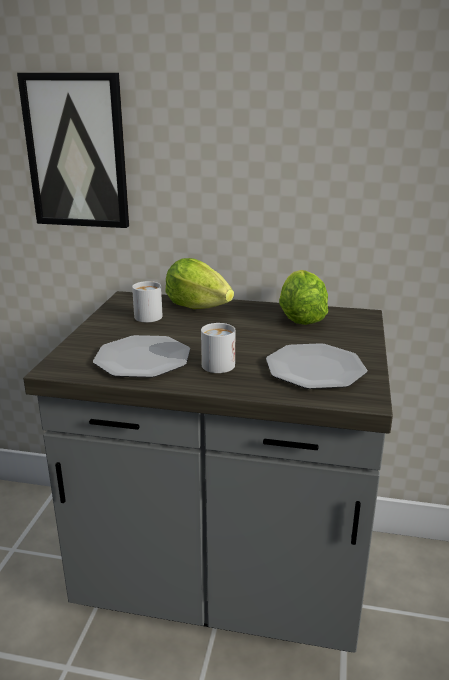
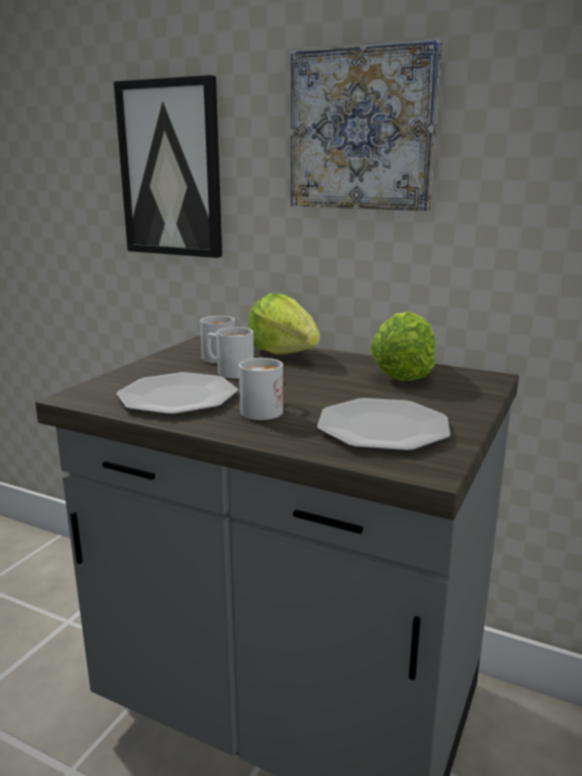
camera: 15 degrees right, 5 degrees down
none -> white mug [206,327,254,379]
none -> picture [291,40,442,211]

